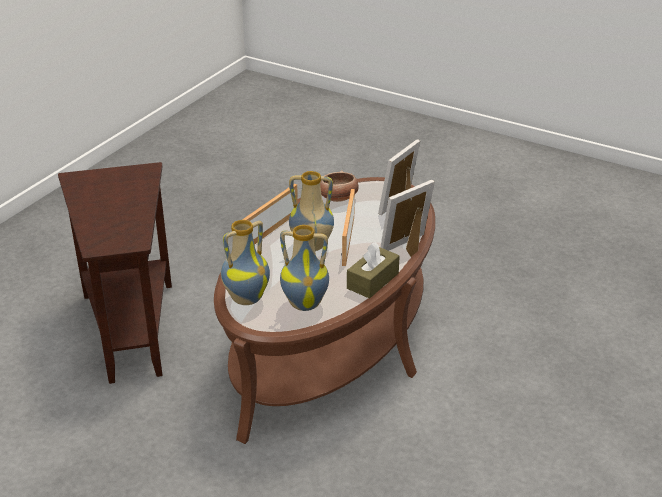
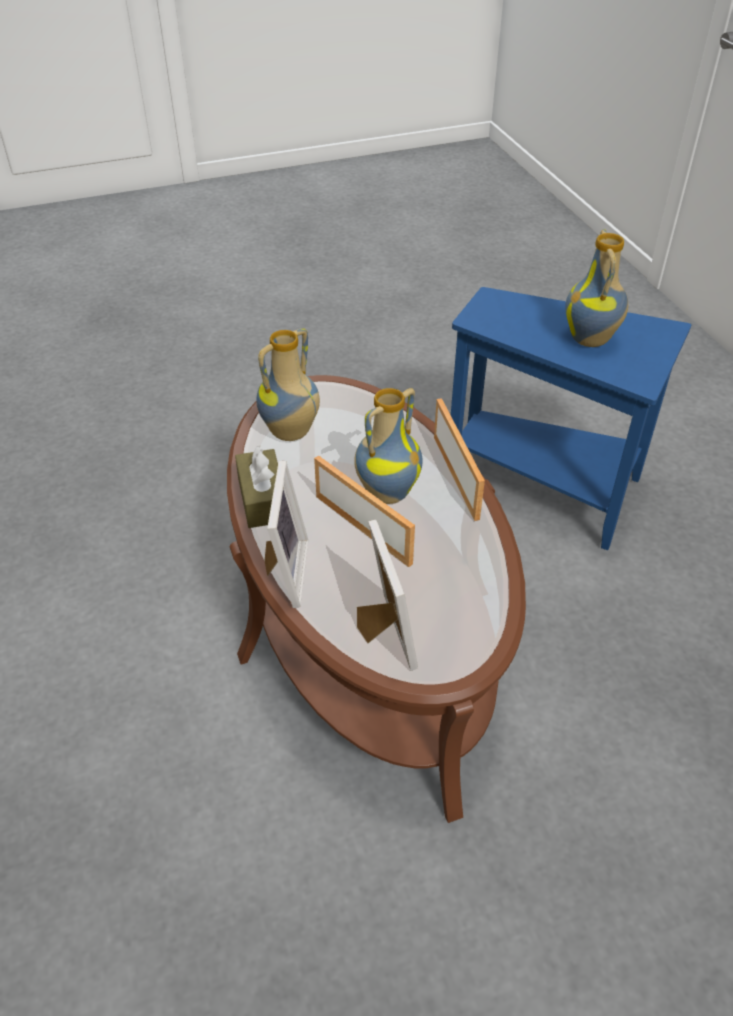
camera: 130 degrees right, 10 degrees up
brown side table [58,162,172,384] -> blue side table [451,287,691,550]
vase [221,220,270,305] -> vase moved to [565,229,628,347]
bowl [320,171,359,202] -> none

